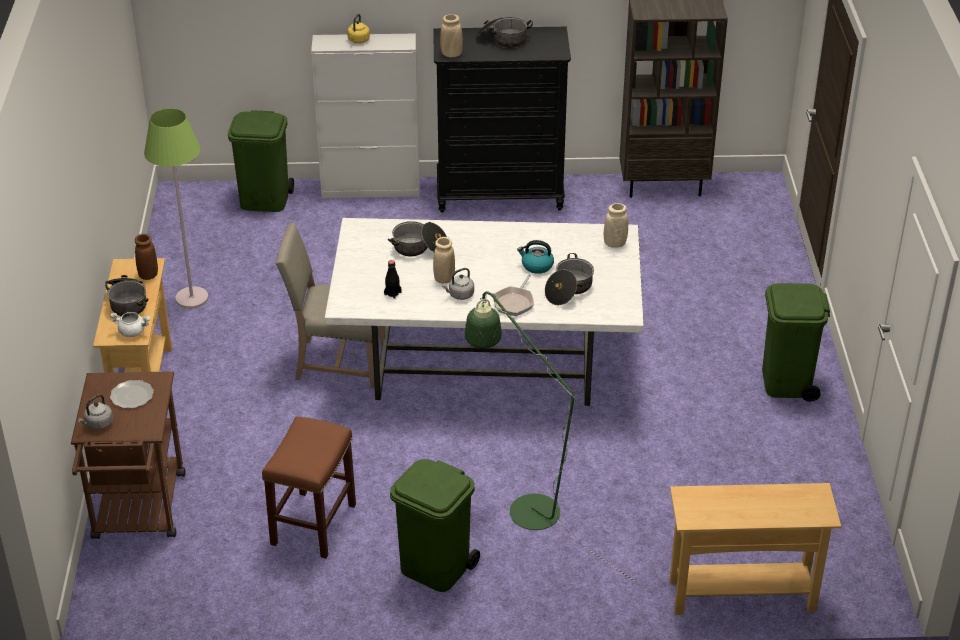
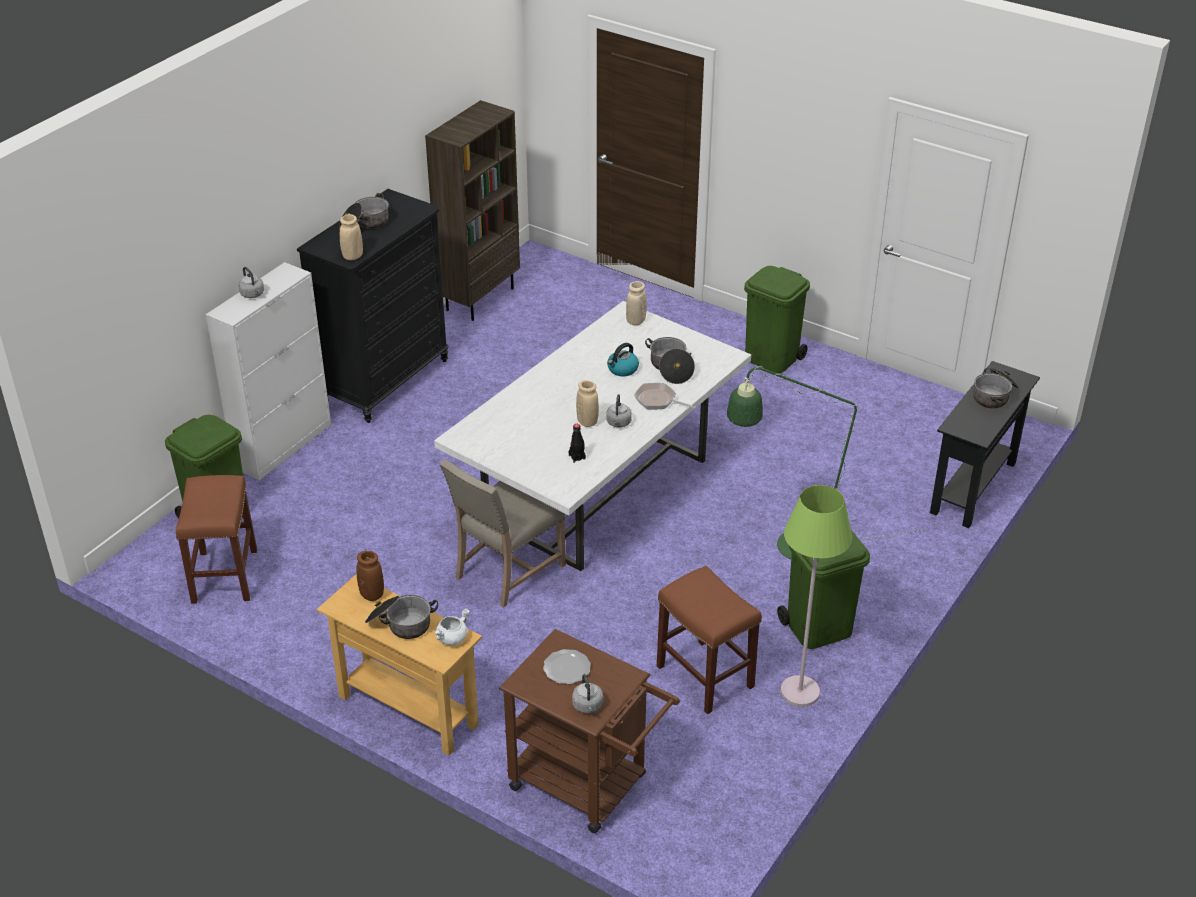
camera: 55 degrees left, 0 degrees up
green floor lamp [144,108,208,309] -> green floor lamp moved to [781,485,852,707]
yellow kettle [347,14,370,43] -> grey kettle [238,267,264,298]
cooking pot [388,221,447,256] -> cooking pot moved to [973,368,1019,408]
frying pan [493,274,534,316] -> frying pan turned 150 degrees clockwise [634,383,696,409]
beige console table [670,483,841,615] -> black console table [930,361,1040,528]
none -> brown stool [176,475,257,604]

